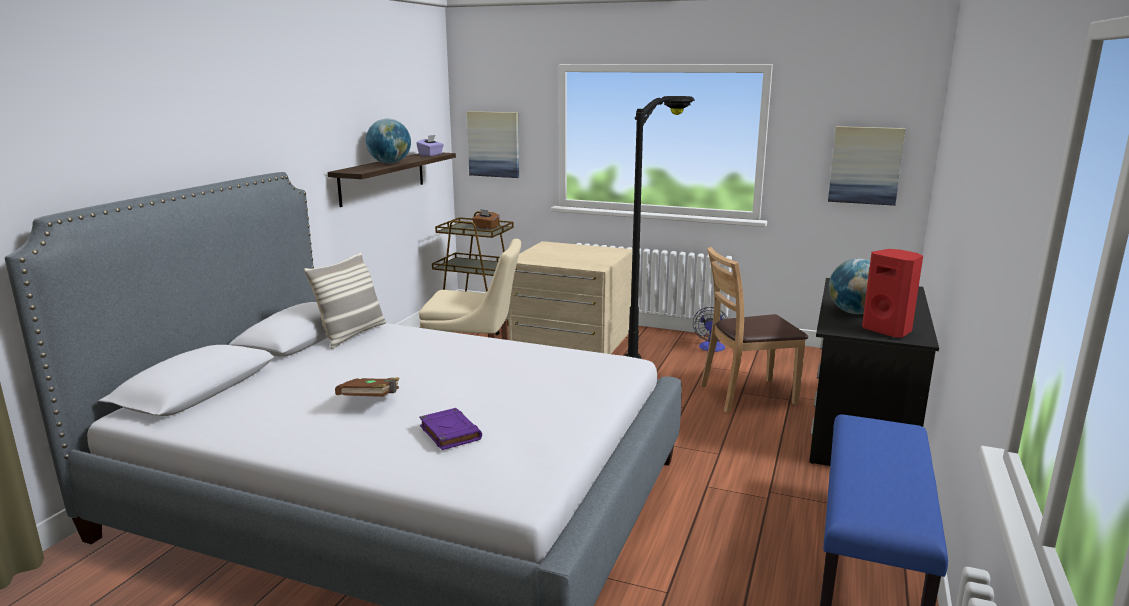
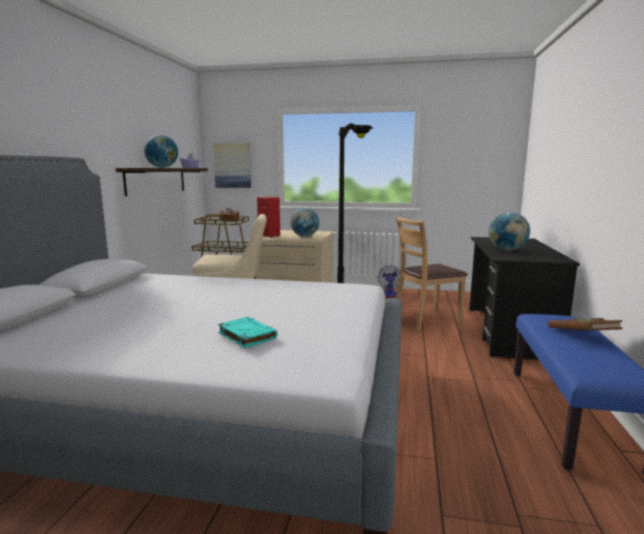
camera: 10 degrees left, 5 degrees down
pillow [304,252,386,349] -> none
brown book [335,377,400,397] -> brown book moved to [548,318,623,331]
purple book [419,408,482,450] -> turquoise book [218,317,278,348]
picture [828,126,906,206] -> none
red speaker [862,249,923,338] -> red speaker moved to [257,197,280,238]
none -> globe [290,208,319,237]

